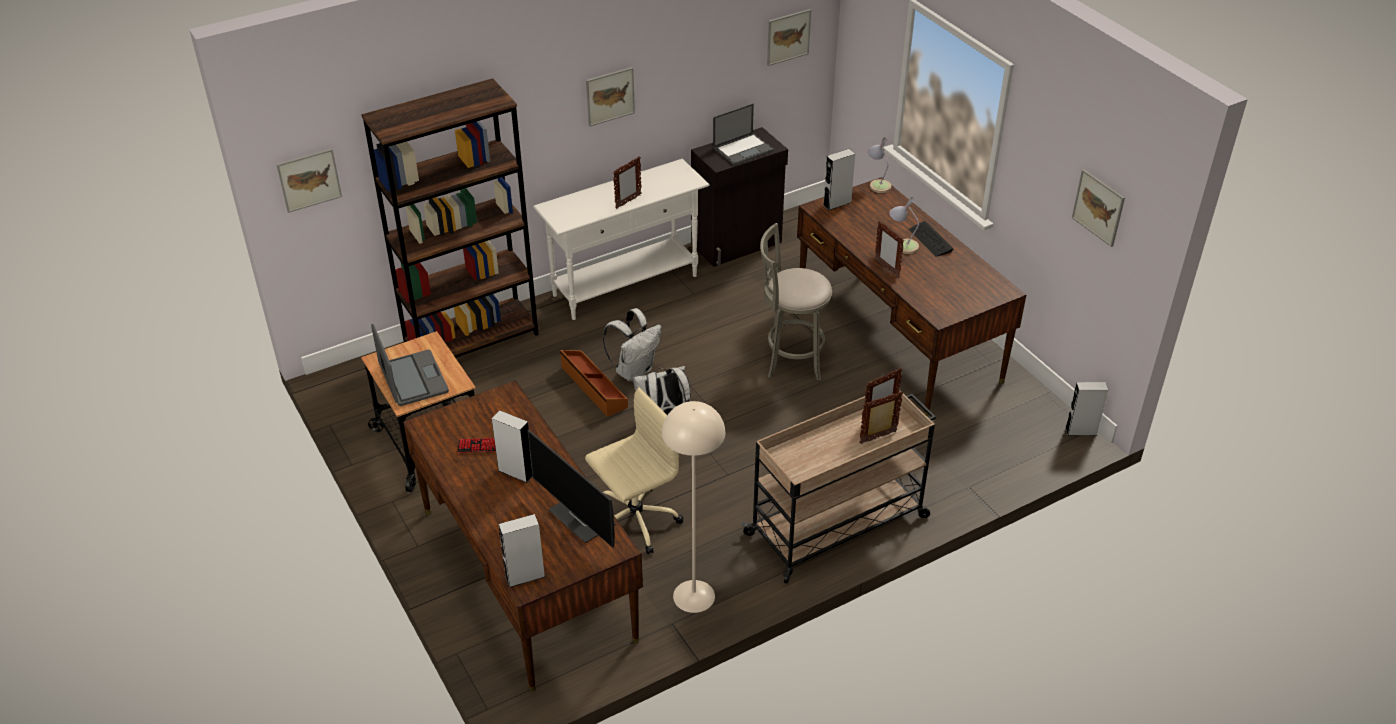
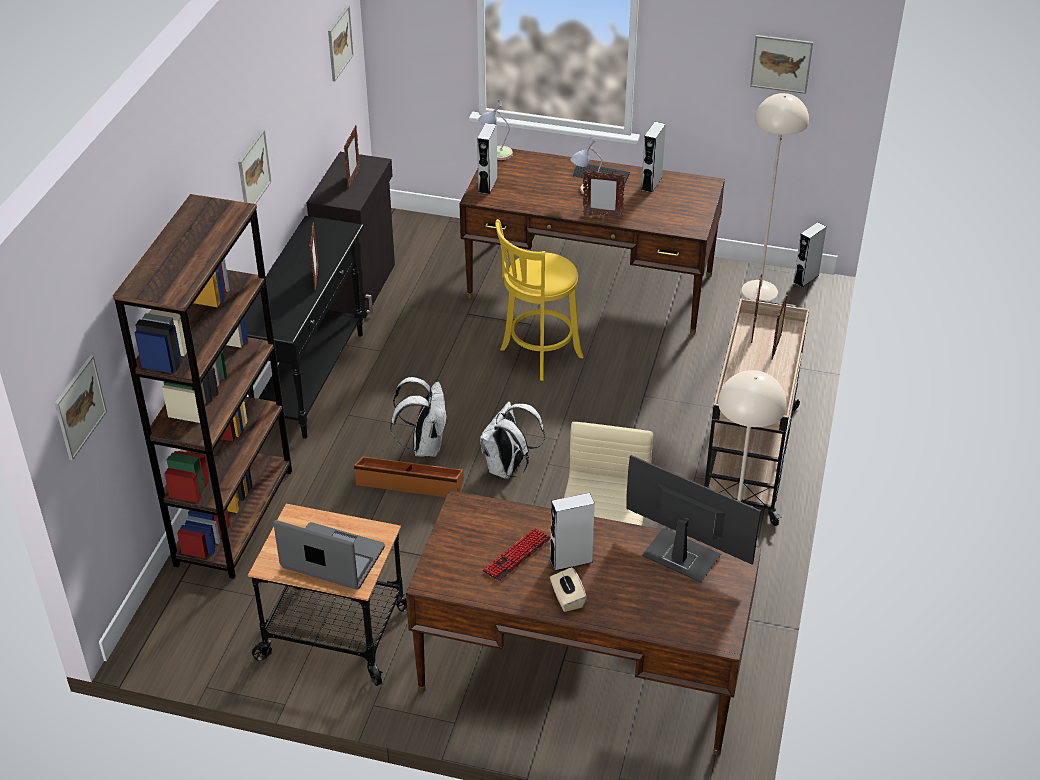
camera: 45 degrees left, 0 degrees up
grey speaker [498,514,546,588] -> grey speaker moved to [641,122,666,193]
monitor [528,430,616,548] -> monitor turned 150 degrees counterclockwise [626,455,761,583]
white console table [533,159,710,320] -> black console table [245,216,364,439]
laptop [713,104,774,165] -> picture frame [344,125,360,188]
grey stool [760,223,832,381] -> yellow stool [495,219,584,381]
none -> beige tissue box [550,567,587,612]
none -> beige floor lamp [742,93,809,301]

